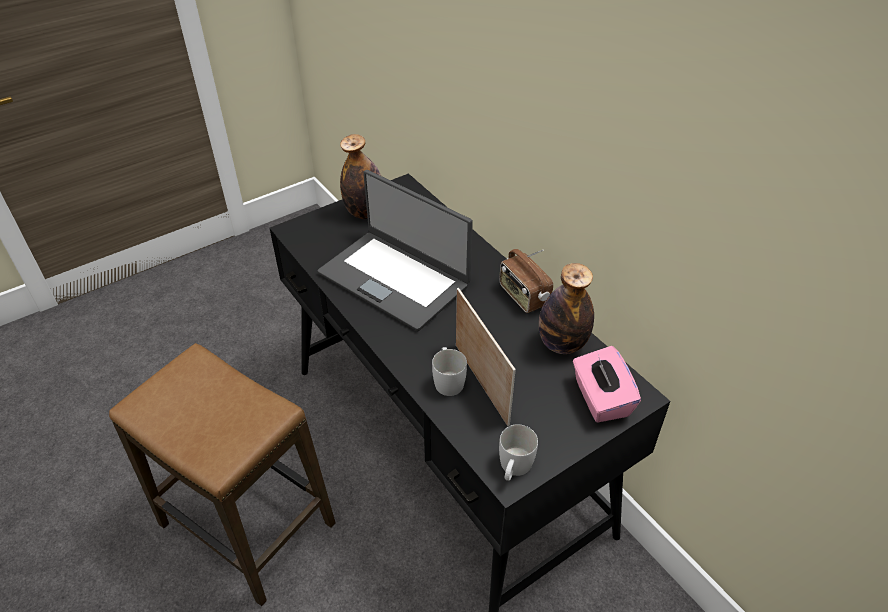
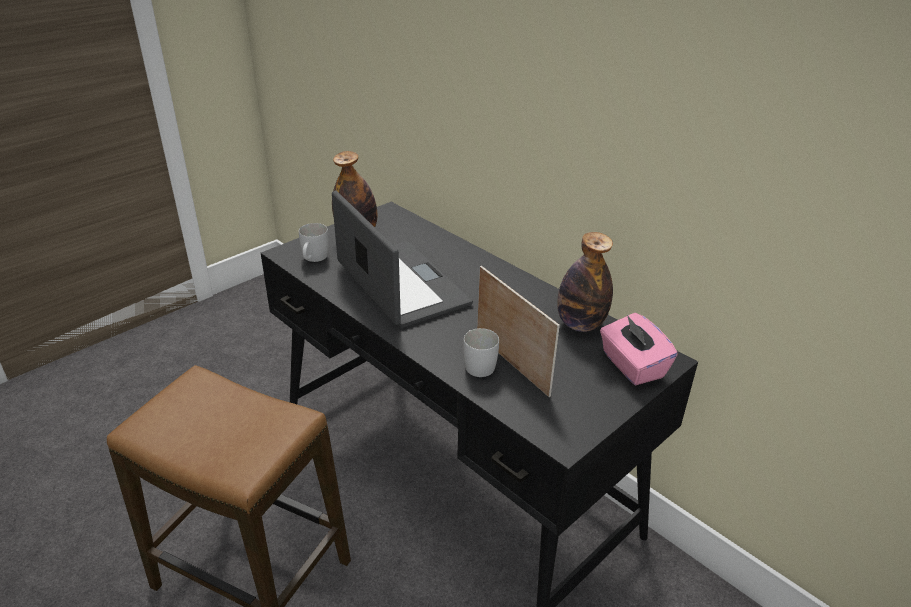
camera: 10 degrees left, 10 degrees down
laptop [318,170,473,331] -> laptop turned 150 degrees counterclockwise [332,190,473,328]
radio [499,249,553,313] -> none
white mug [499,424,538,481] -> white mug moved to [299,223,329,262]

